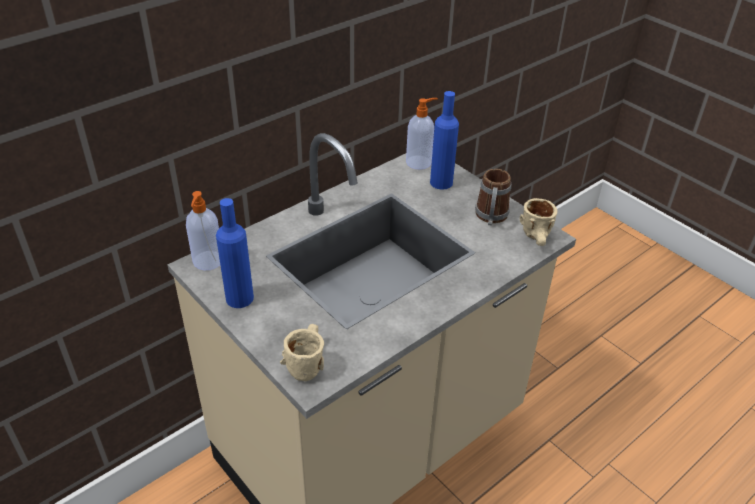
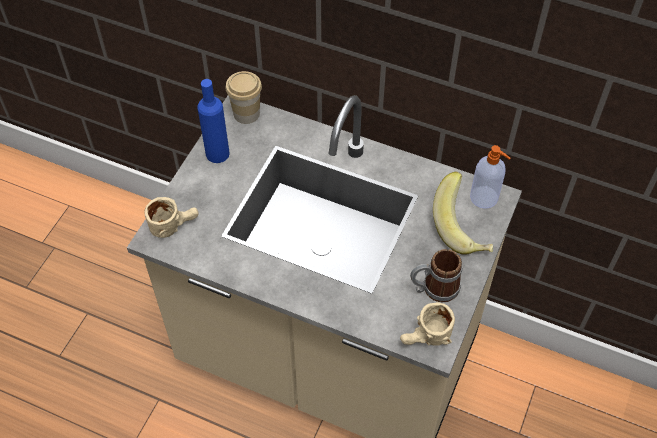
camera: 65 degrees right, 15 degrees up
soap dispenser [186,191,220,271] -> cup [226,71,262,124]
blue bottle [430,91,459,190] -> banana [433,171,493,255]

